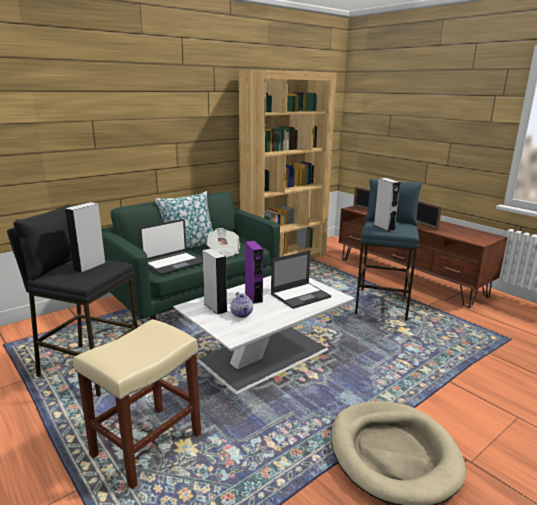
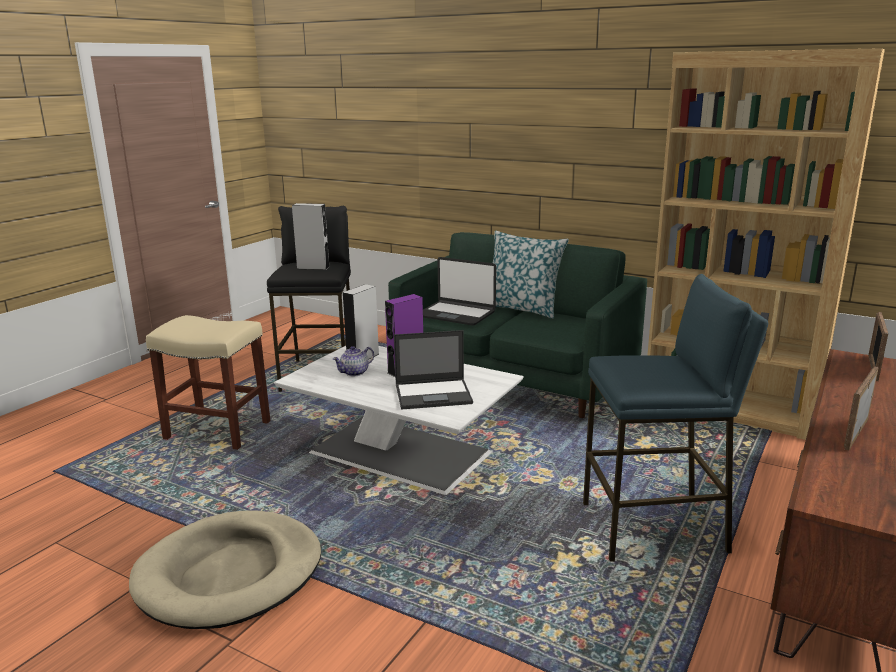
camera: 70 degrees right, 0 degrees up
newspaper [206,228,240,258] -> none
laptop [271,250,331,309] -> laptop turned 45 degrees counterclockwise [394,330,473,410]
grey speaker [374,178,400,231] -> none

